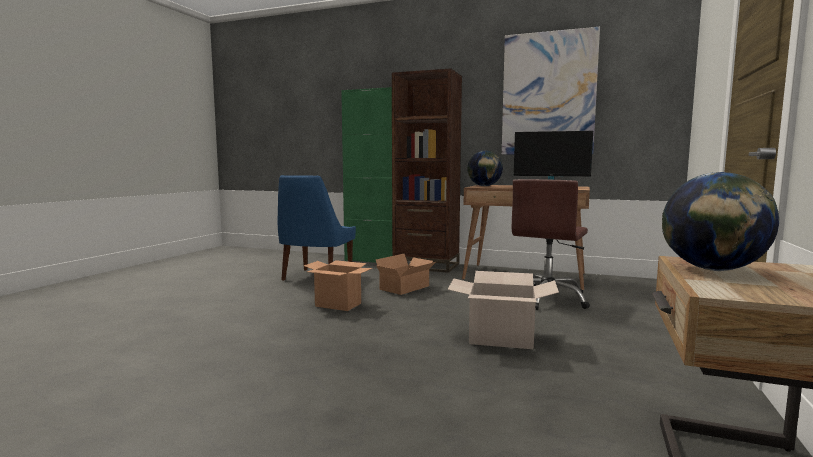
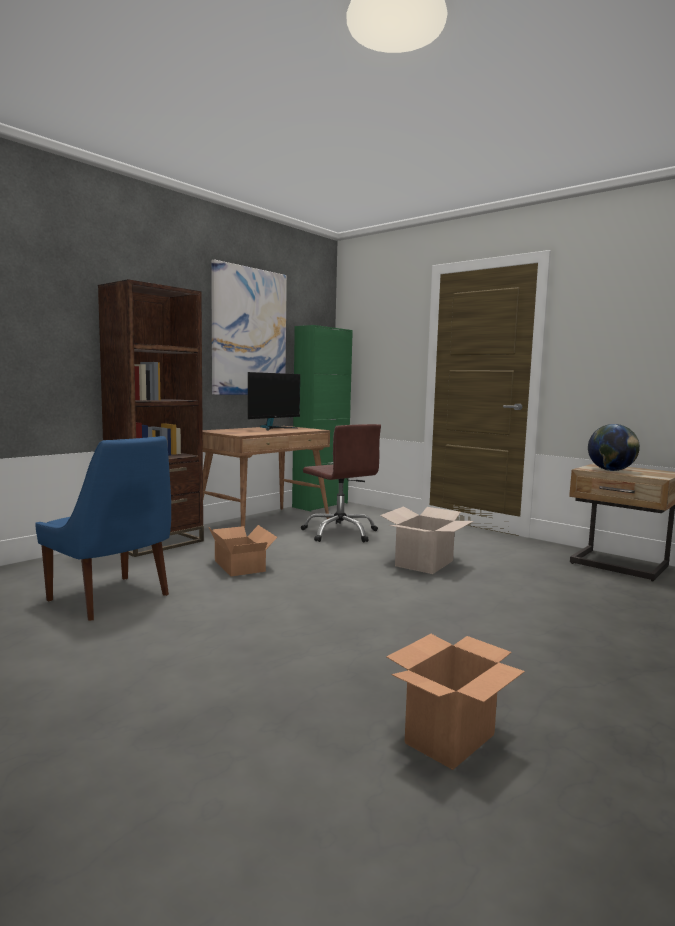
camera: 70 degrees left, 0 degrees up
cardboard box [304,260,372,311] -> cardboard box moved to [386,634,525,770]
green cabinet [341,87,392,263] -> green cabinet moved to [292,325,353,511]
globe [467,150,503,186] -> none

